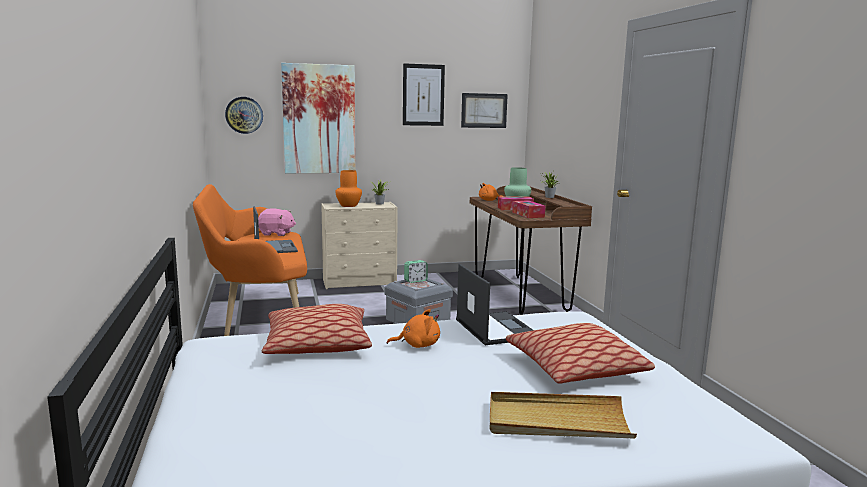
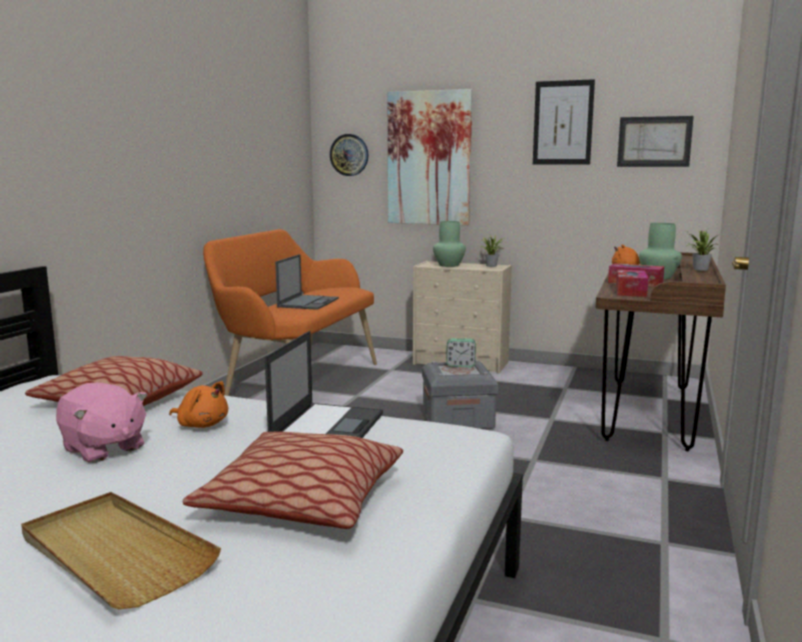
camera: 35 degrees right, 0 degrees up
pink plush toy [258,208,296,236] -> pink plush toy moved to [56,383,147,463]
orange vase [335,170,362,207] -> green vase [433,221,466,267]

